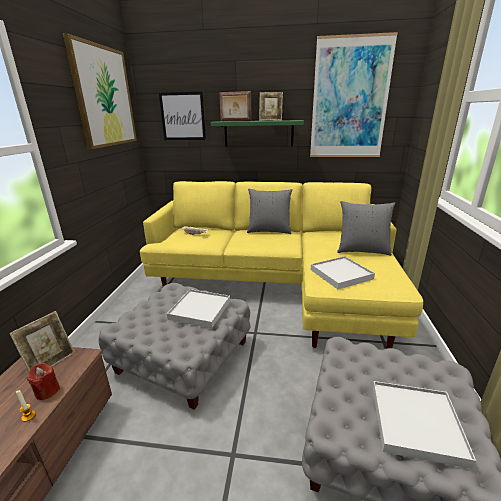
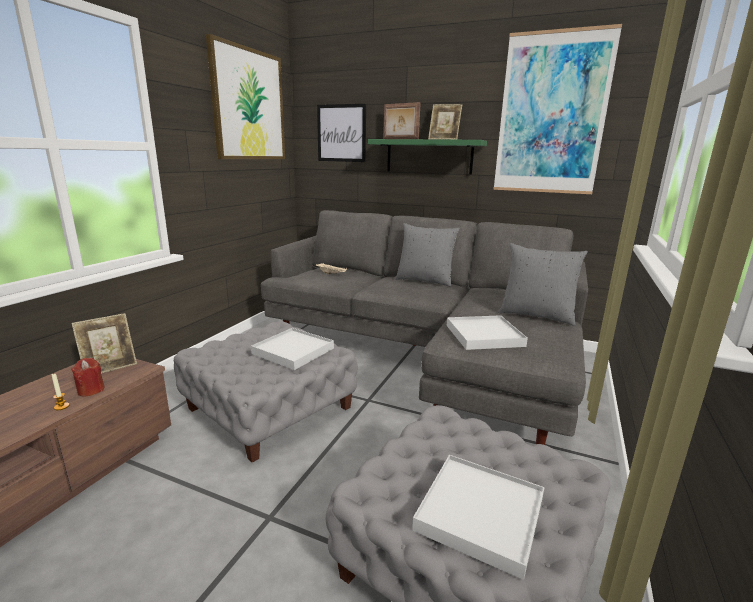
camera: 15 degrees right, 5 degrees down
yellow sofa [140,181,423,349] -> grey sofa [261,210,588,445]

